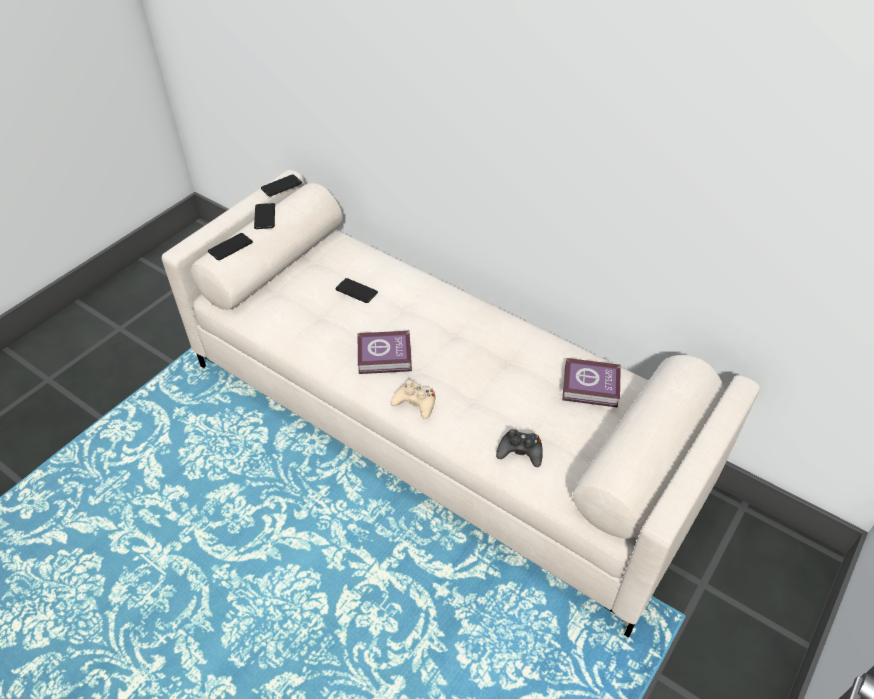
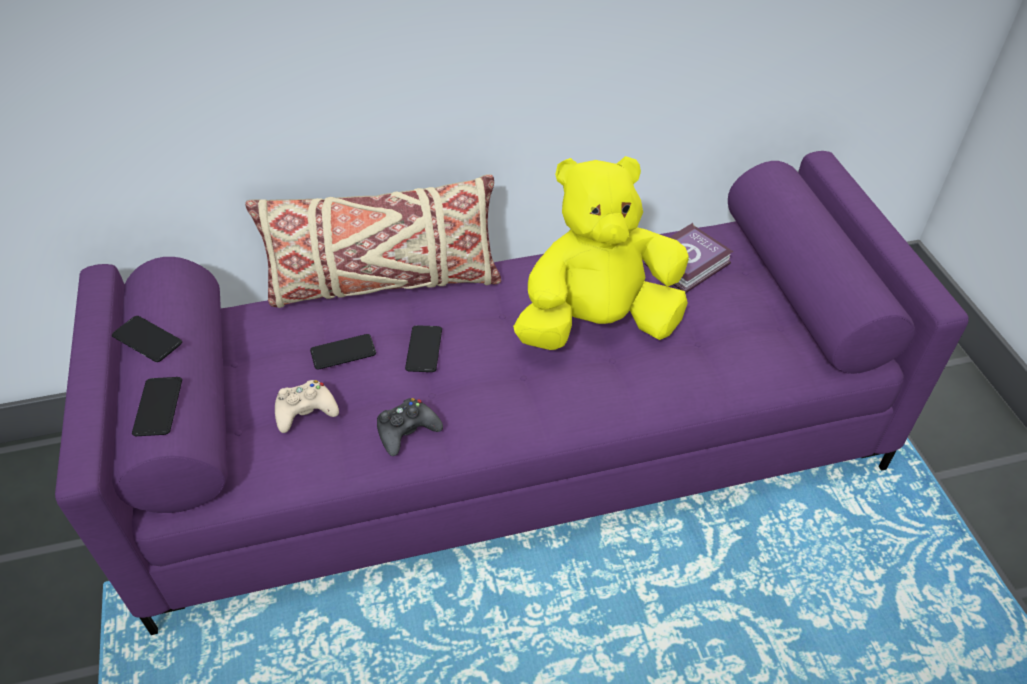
camera: 50 degrees left, 0 degrees up
white sofa [162,170,760,638] -> purple sofa [55,151,969,635]
phone [261,175,302,196] -> phone moved to [405,325,442,372]
book [357,331,412,374] -> none
beige game controller [391,380,435,419] -> beige game controller moved to [275,380,339,433]
black game controller [496,429,543,467] -> black game controller moved to [377,398,443,456]
none -> beige pillow [245,174,501,308]
none -> yellow plush toy [513,156,689,350]

